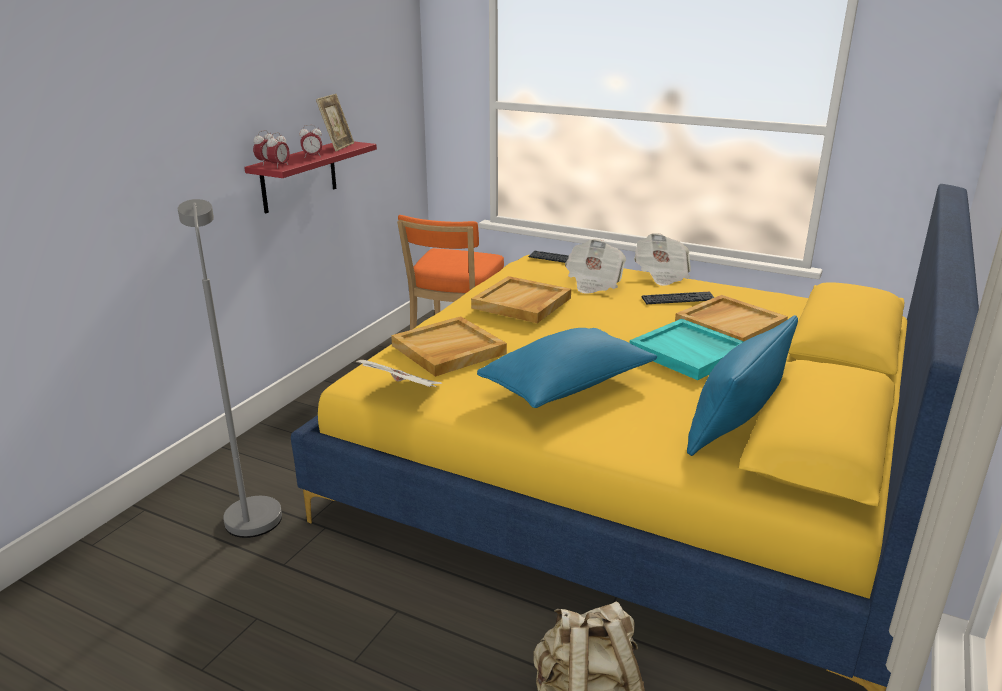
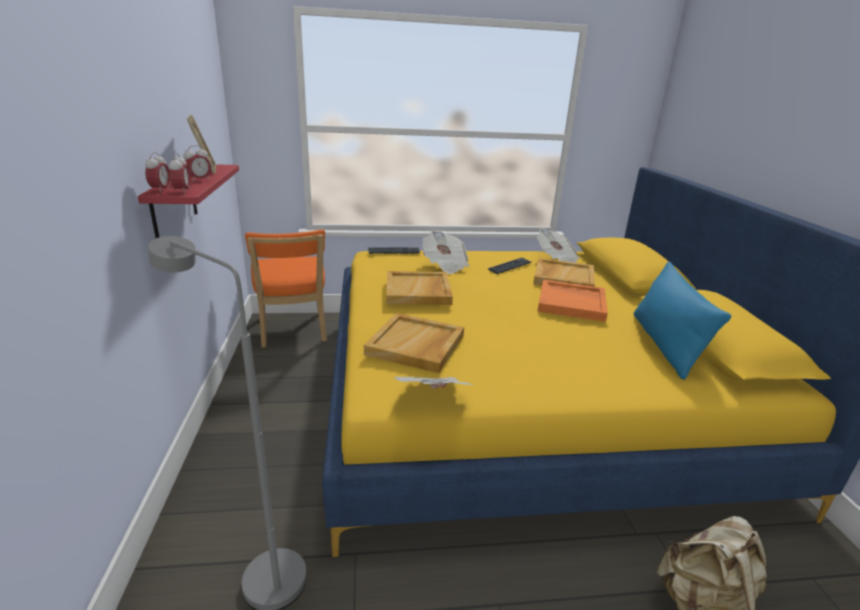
camera: 35 degrees left, 0 degrees up
blue pillow [477,328,657,408] -> none
turquoise tray [630,319,744,380] -> orange tray [538,280,608,322]
newspaper [634,233,691,286] -> newspaper moved to [537,228,580,263]

